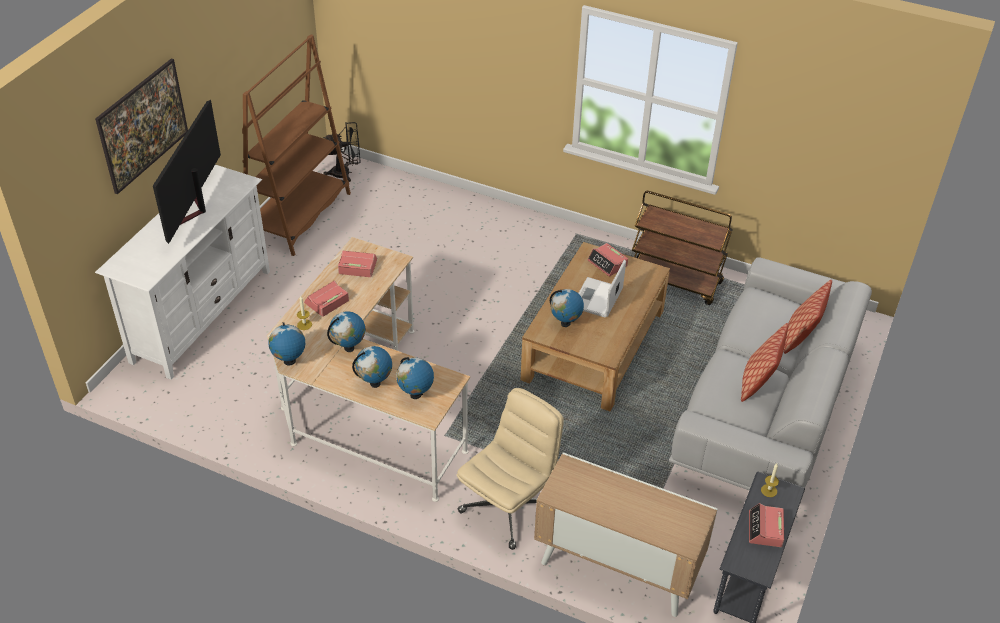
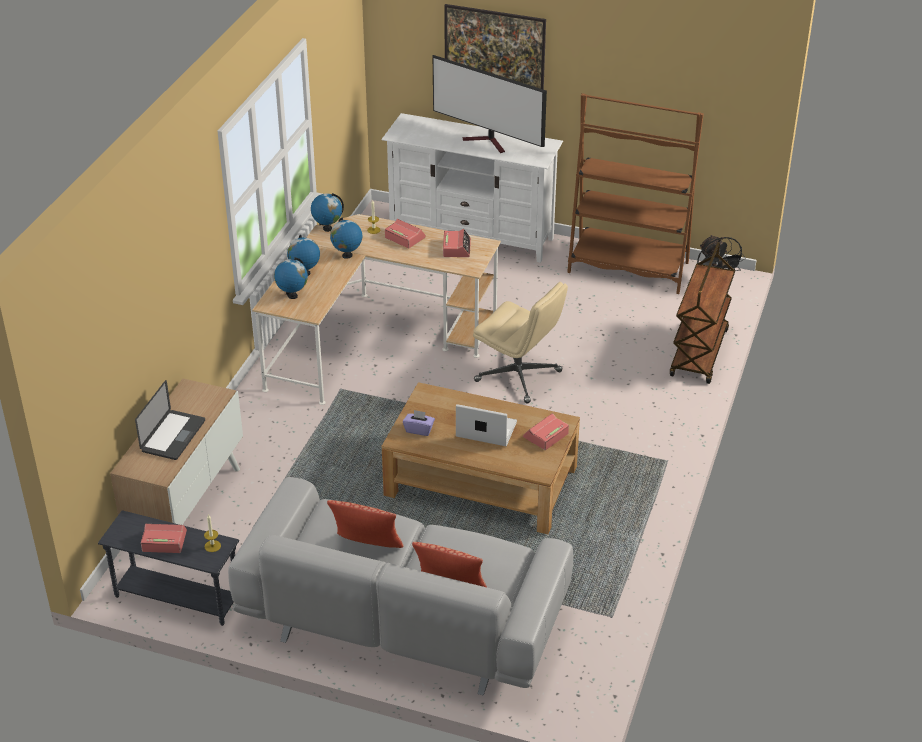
camera: 85 degrees right, 5 degrees down
television [153,100,221,244] -> television turned 150 degrees counterclockwise [433,55,547,153]
beige office chair [456,388,564,550] -> beige office chair moved to [473,282,568,403]
globe [550,289,584,327] -> none
brown cart [632,191,733,305] -> brown cart moved to [670,242,735,384]
none -> laptop [135,380,205,460]
none -> purple tissue box [403,410,435,436]

